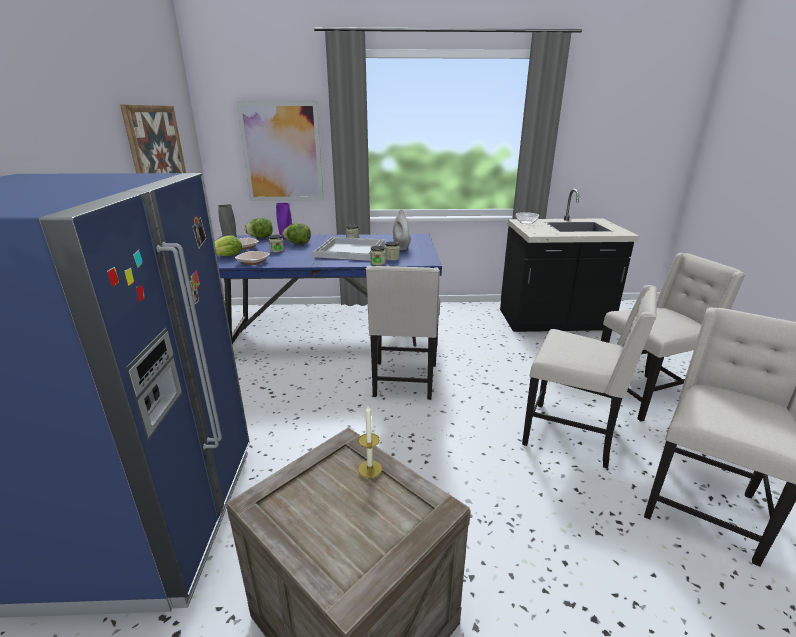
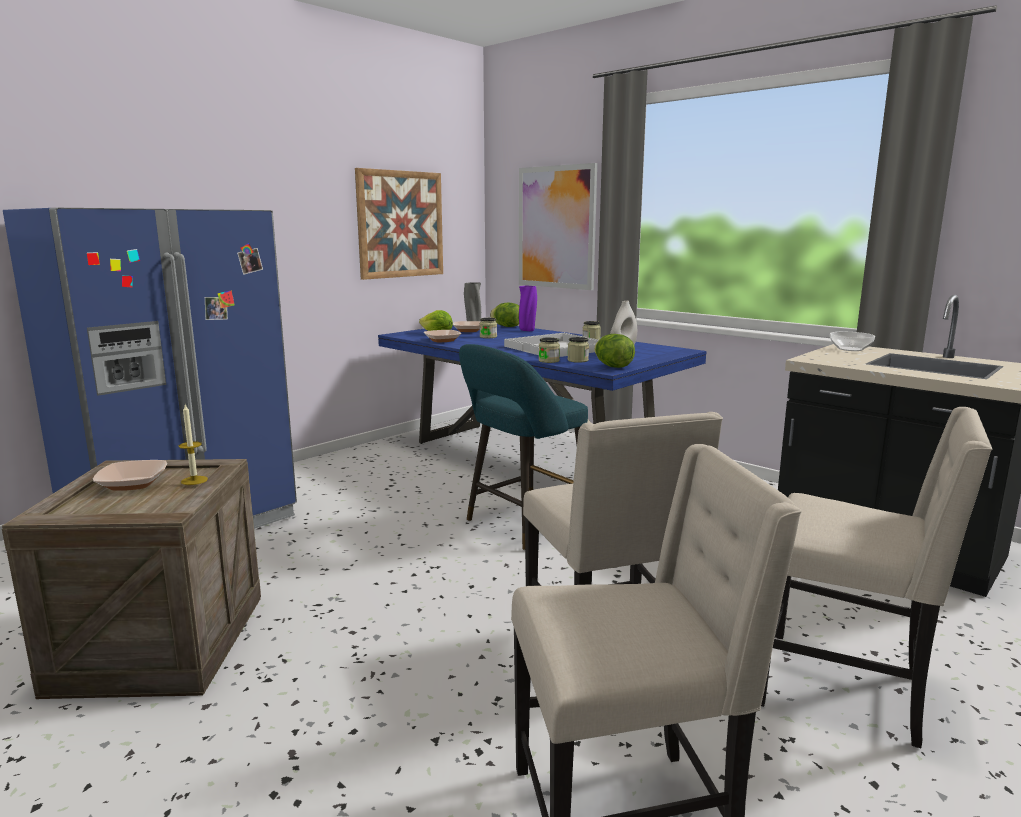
camera: 45 degrees right, 10 degrees down
lettuce [282,223,311,244] -> lettuce moved to [594,334,635,368]
beige chair [365,266,440,400] -> turquoise stool [459,344,588,550]
none -> bowl [93,460,167,491]

